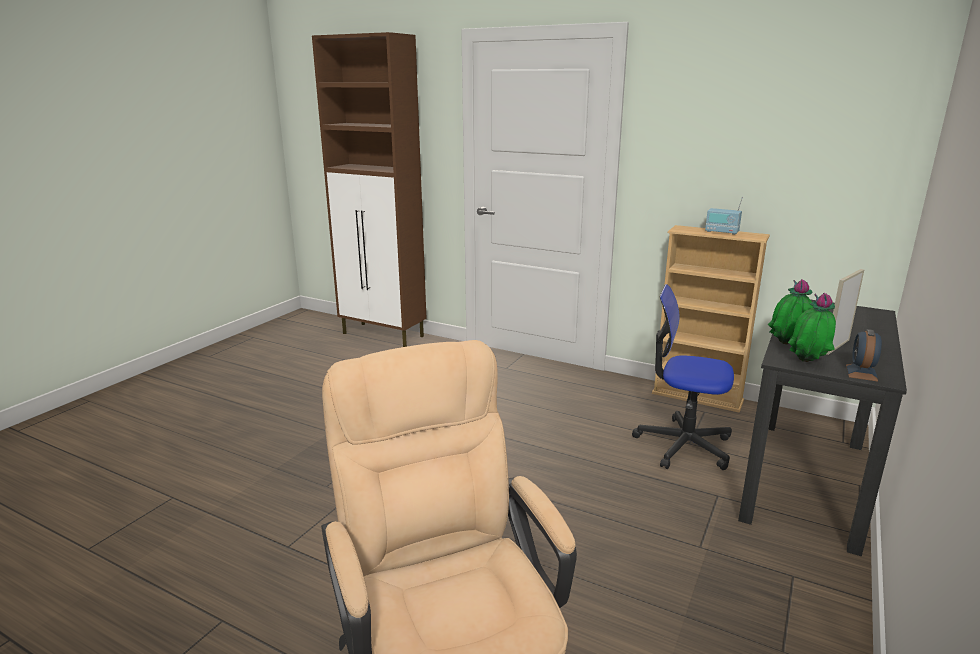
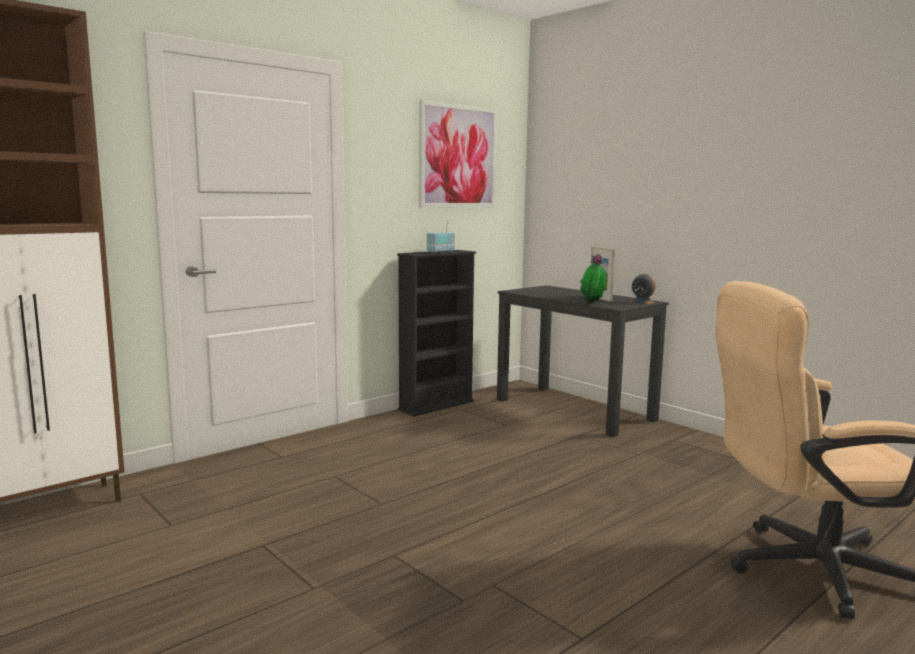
camera: 70 degrees left, 10 degrees down
office chair [632,284,734,470] -> none
beige bookcase [652,225,770,412] -> black bookcase [397,250,476,417]
potted plant [788,293,836,362] -> none
none -> picture [419,100,497,208]

